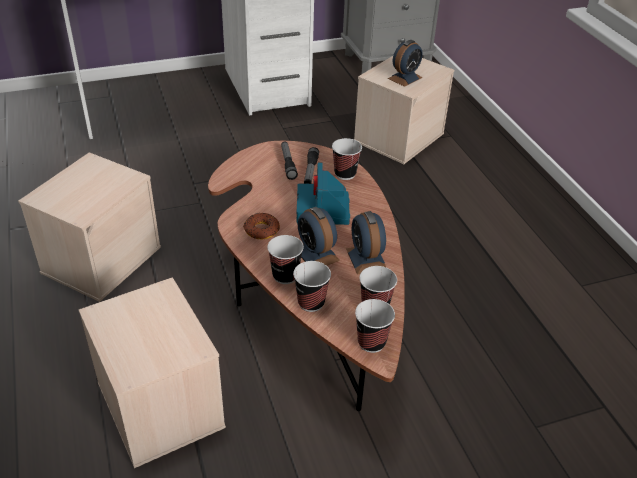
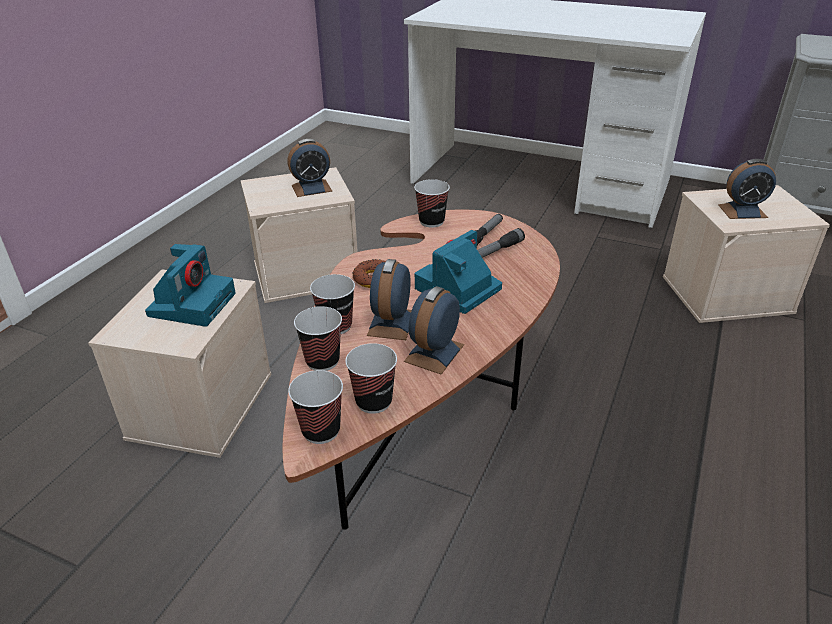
camera: 45 degrees right, 5 degrees down
cup [332,138,362,180] -> cup moved to [414,179,450,228]
none -> camera [145,244,236,327]
none -> alarm clock [288,139,332,197]

